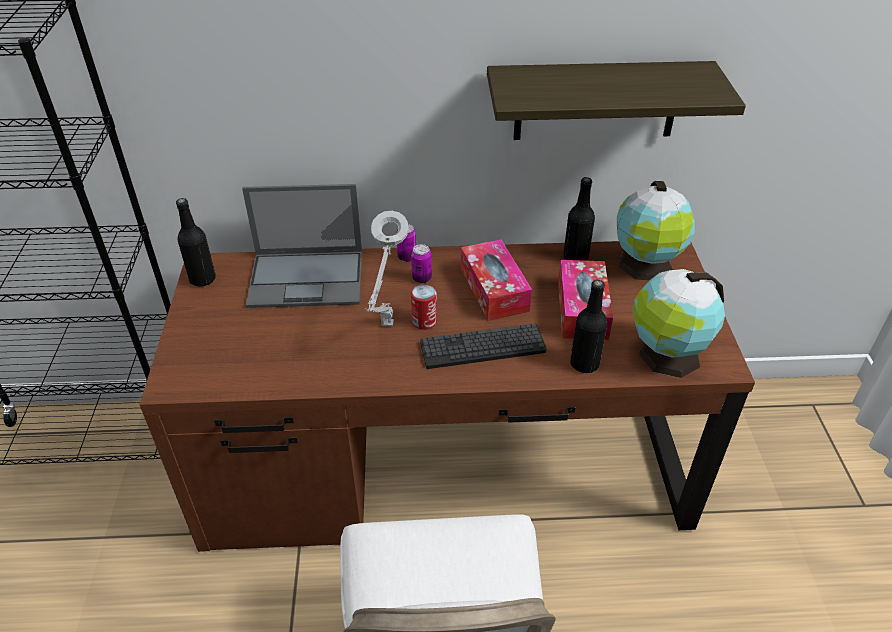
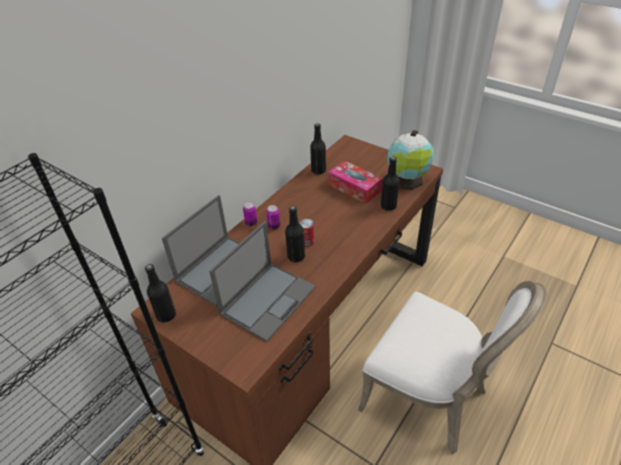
camera: 50 degrees left, 0 degrees up
grey table lamp [365,211,409,327] -> black bottle [285,206,305,262]
keyboard [420,323,547,369] -> none
tissue box [461,239,532,321] -> none
shelf [487,61,746,140] -> none
globe [617,181,695,280] -> none
none -> laptop [209,221,316,342]

